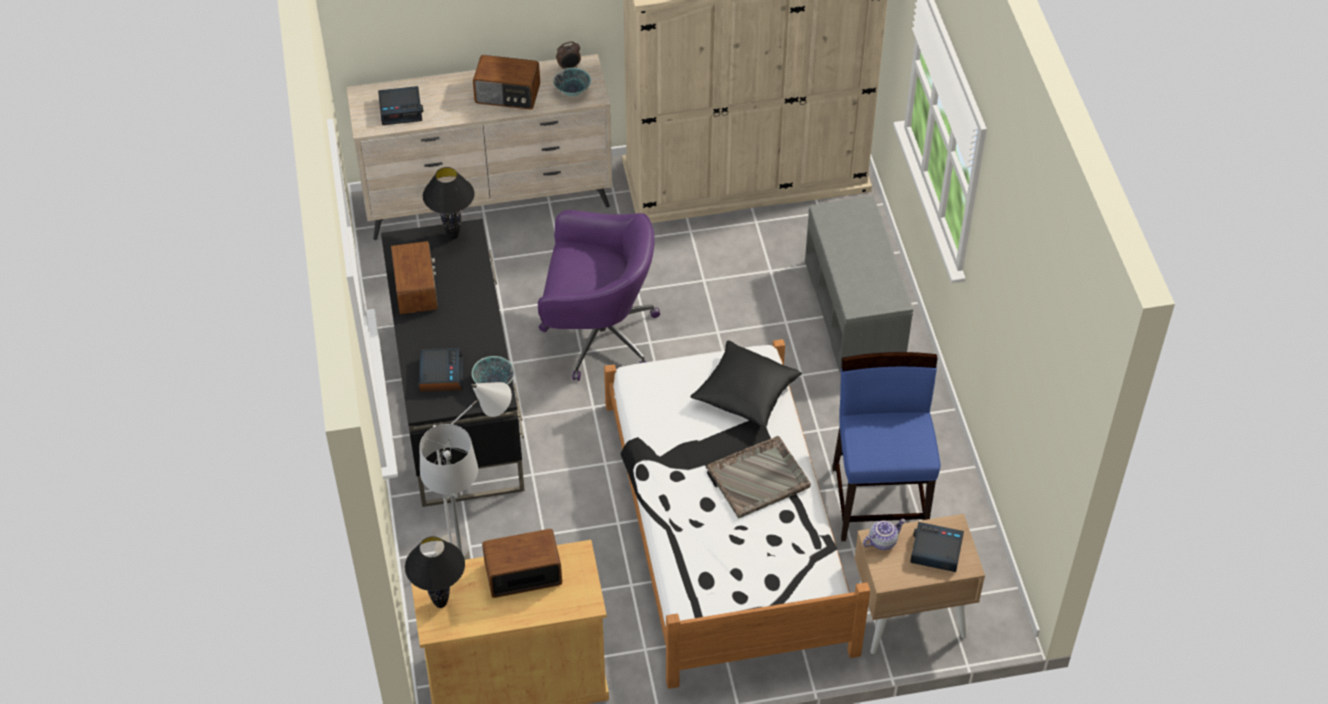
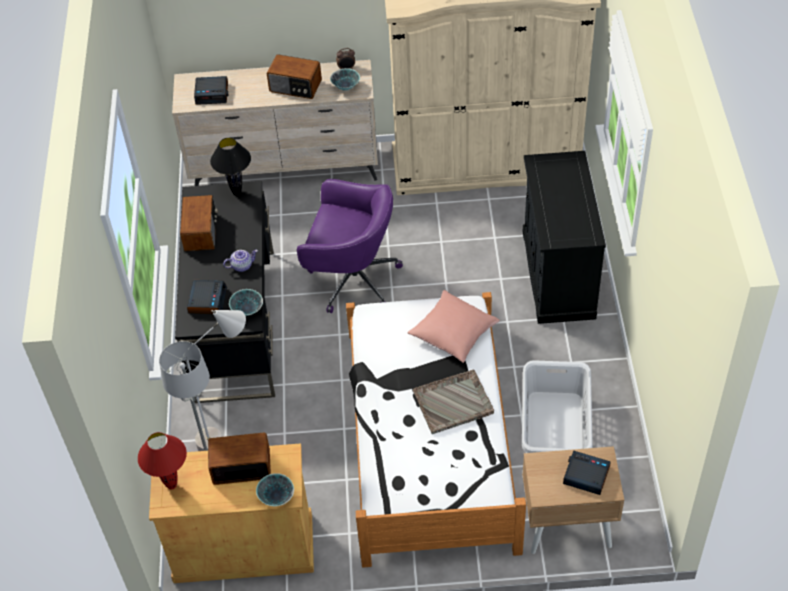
camera: 10 degrees right, 0 degrees up
black table lamp [405,536,465,608] -> red table lamp [138,432,187,490]
black pillow [690,340,802,428] -> pink pillow [408,290,500,363]
grey bench [805,197,913,372] -> black cabinet [523,151,606,324]
blue chair [832,352,941,541] -> grey laundry basket [522,360,593,453]
teapot [863,519,906,550] -> teapot moved to [223,249,258,272]
none -> bowl [256,473,294,506]

